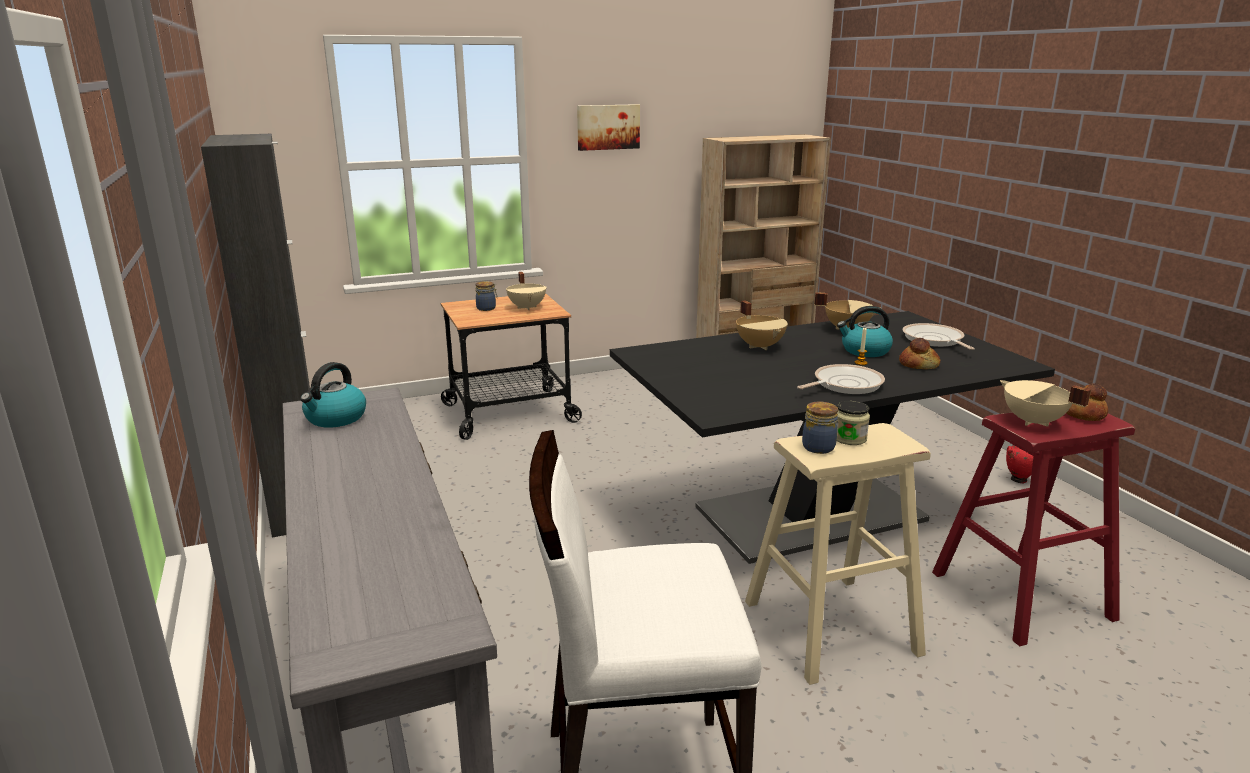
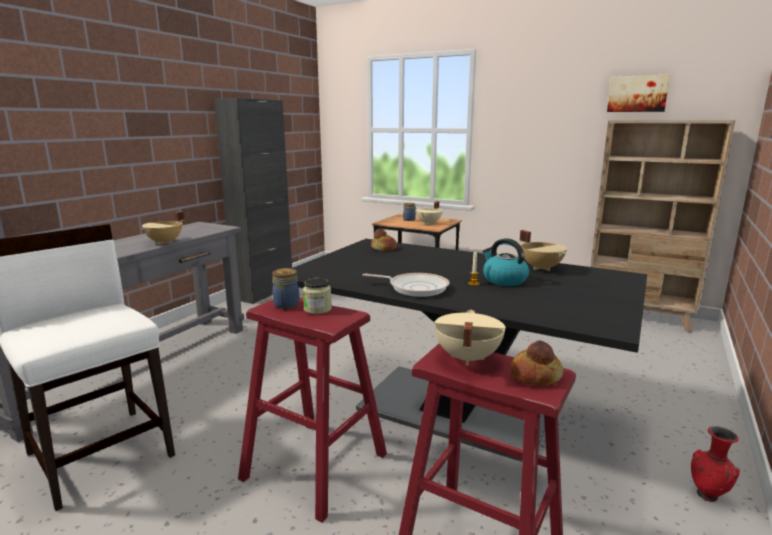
camera: 50 degrees right, 5 degrees down
kettle [300,362,366,428] -> none
picture [577,104,640,151] -> picture moved to [607,74,670,112]
beige cooking pot [736,301,788,350] -> beige cooking pot moved to [142,211,185,244]
beige stool [745,423,931,685] -> red stool [238,297,387,522]
bread [899,338,940,369] -> bread moved to [371,228,397,251]
frying pan [902,323,975,350] -> none

